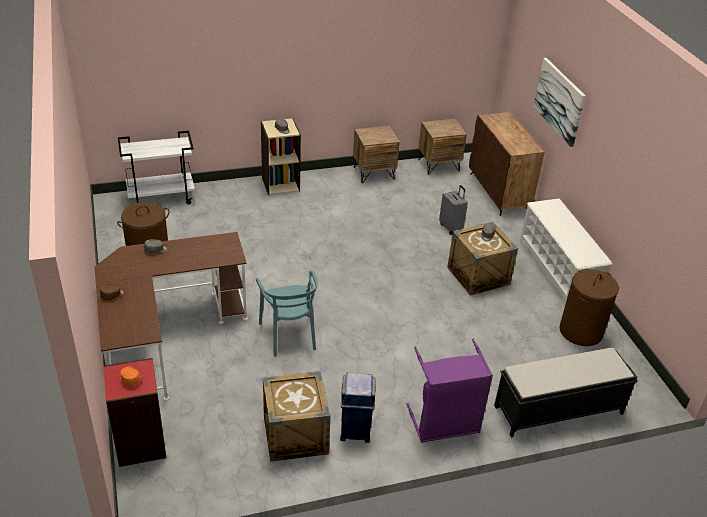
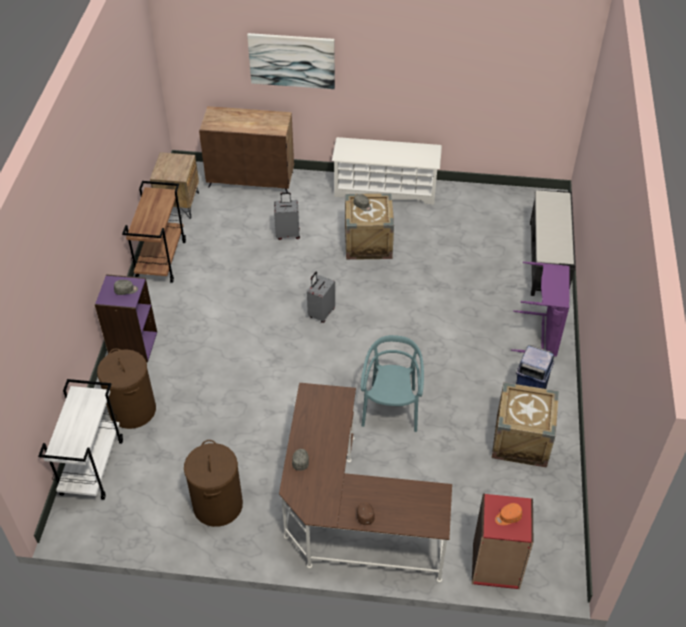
camera: 65 degrees left, 10 degrees up
turquoise chair [256,270,318,357] -> turquoise chair turned 90 degrees counterclockwise [361,335,424,432]
beige bookcase [261,118,301,195] -> purple bookcase [95,274,157,362]
brown nightstand [353,126,400,183] -> brown cart [122,181,186,283]
brown laundry basket [559,269,619,346] -> brown laundry basket moved to [97,348,156,429]
none -> grey suitcase [307,272,335,323]

